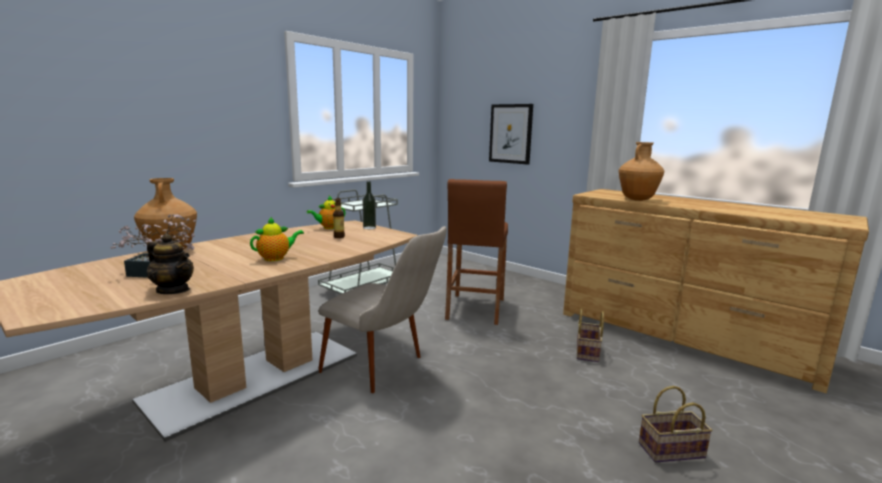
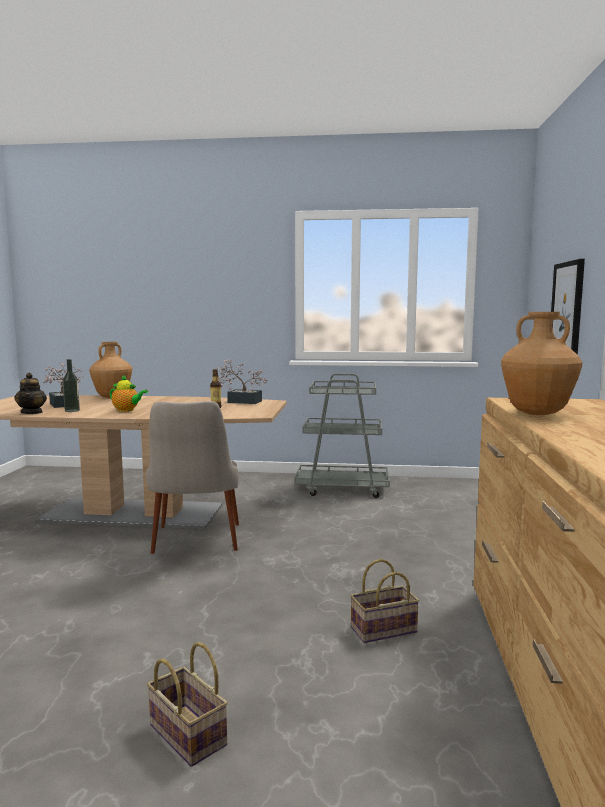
camera: 55 degrees right, 5 degrees down
teapot [307,196,345,229] -> potted plant [217,359,268,404]
bottle [363,181,376,229] -> bottle moved to [63,359,80,412]
brown stool [445,179,508,325] -> none

